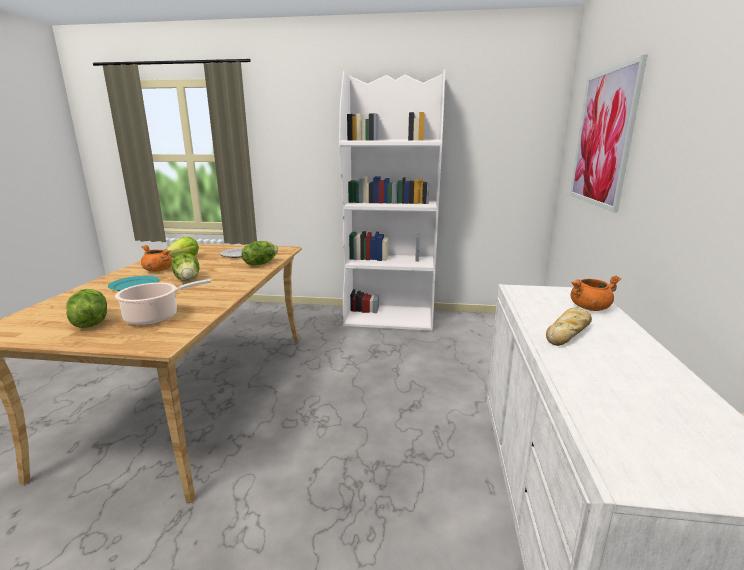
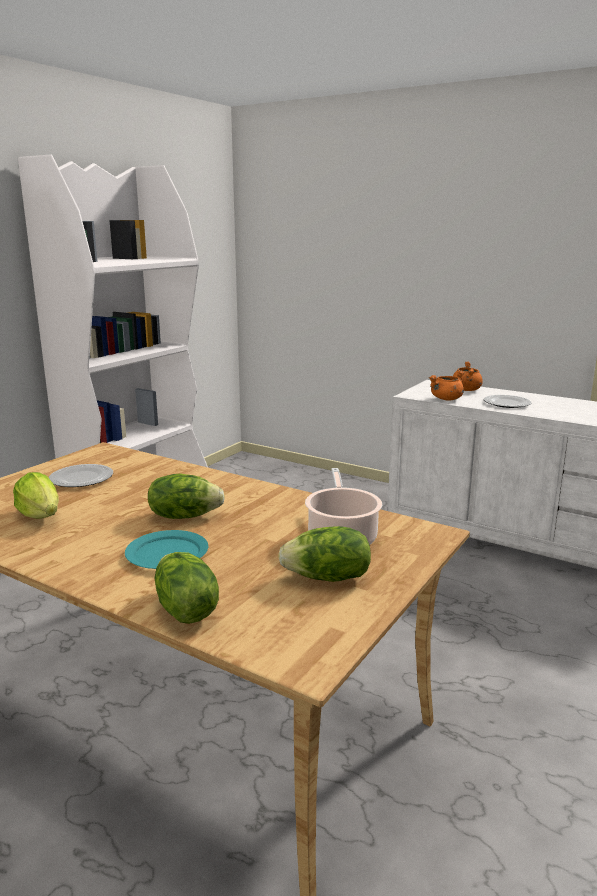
camera: 65 degrees left, 0 degrees up
orange cooking pot [141,245,172,272] -> orange cooking pot moved to [429,370,465,400]
lettuce [241,241,278,265] -> lettuce moved to [155,552,219,624]
bread [546,307,592,346] -> plate [484,395,531,408]
picture [570,55,647,213] -> none

